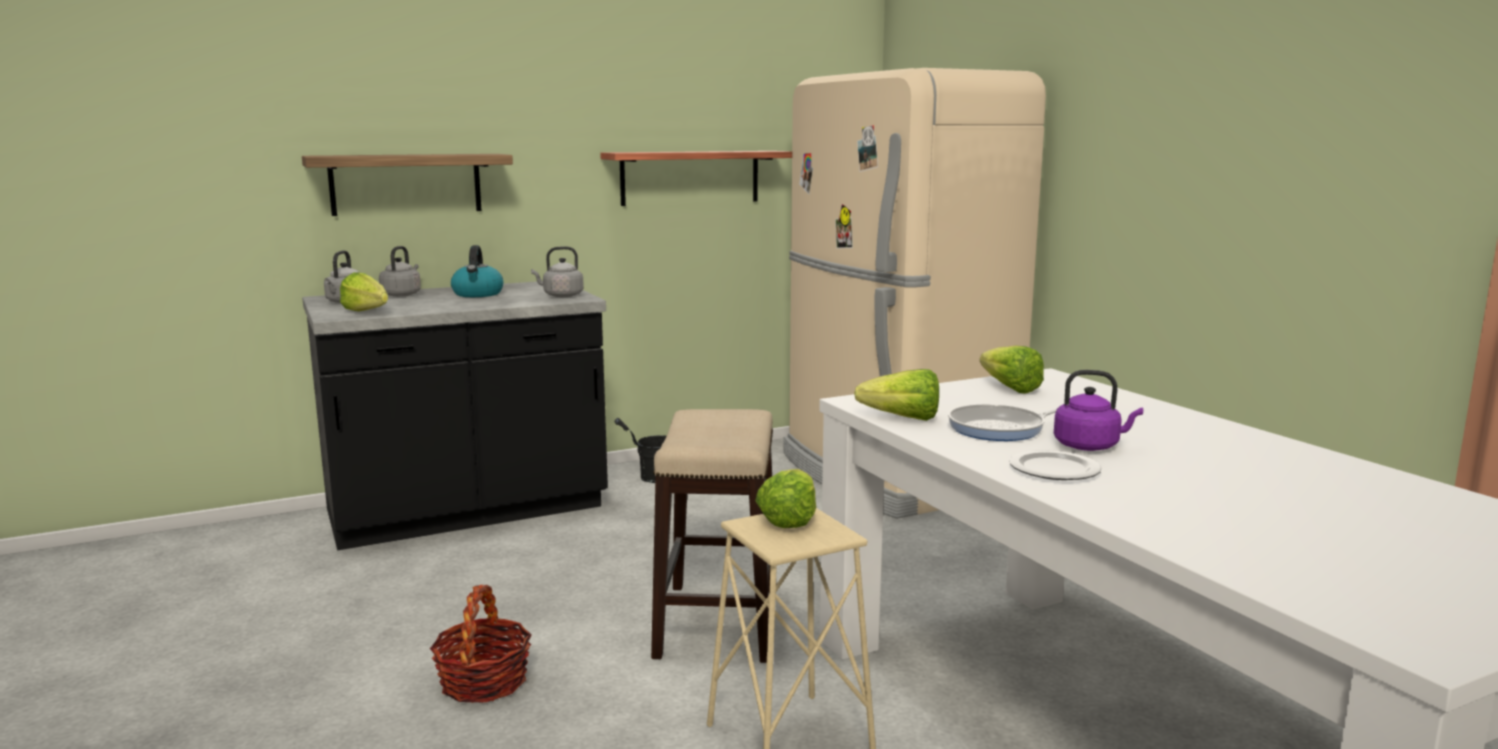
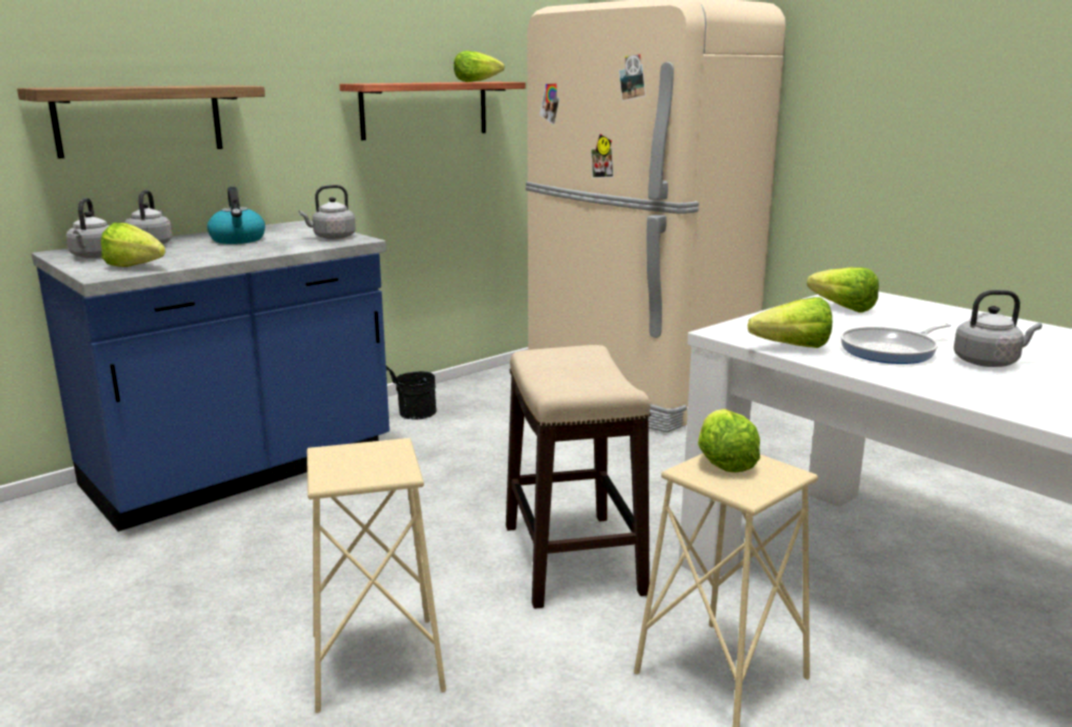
camera: 15 degrees left, 5 degrees up
black counter [302,281,608,550] -> blue counter [31,220,390,532]
basket [430,585,532,703] -> beige stool [307,438,446,713]
plate [1009,450,1102,480] -> none
purple kettle [1054,370,1143,451] -> grey kettle [954,290,1042,367]
none -> lettuce [454,51,504,82]

